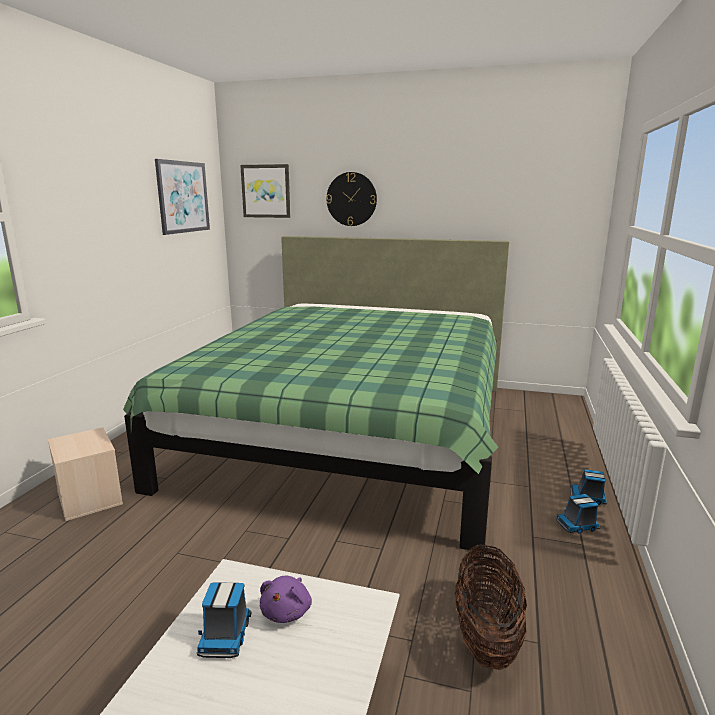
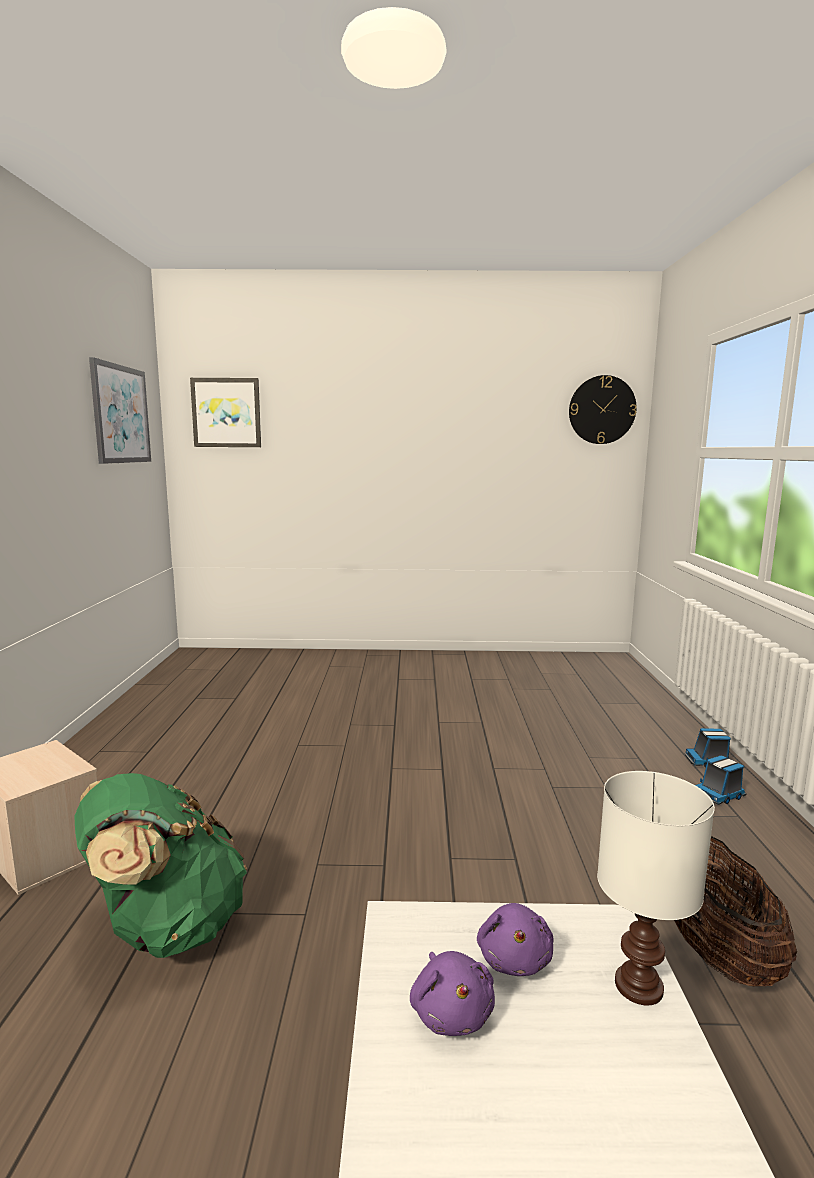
camera: 15 degrees left, 5 degrees down
green bed [123,236,509,550] -> none
toy truck [197,582,252,658] -> purple plush toy [410,951,495,1036]
wall clock [326,172,377,226] -> wall clock moved to [569,375,637,444]
none -> green backpack [74,773,247,958]
none -> white table lamp [597,771,715,1006]

